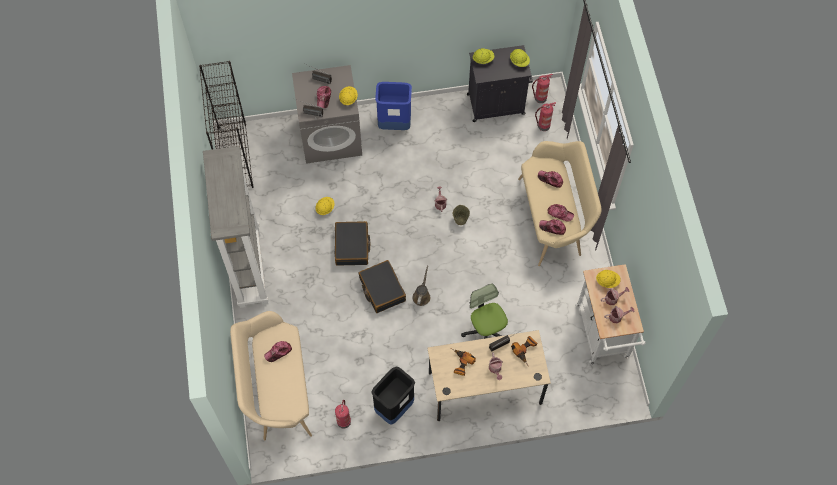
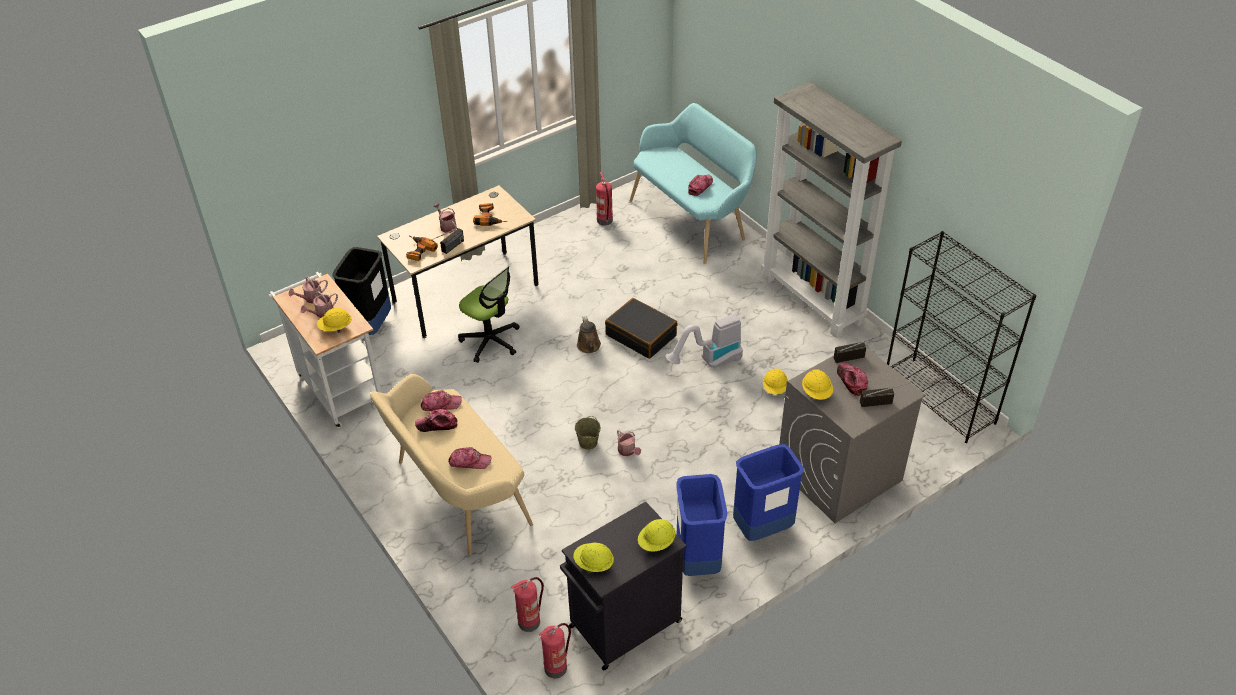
camera: 155 degrees right, 20 degrees down
beige bench [230,311,312,440] -> turquoise bench [630,103,757,264]
black suitcase [335,221,370,266] -> vacuum cleaner [665,314,743,369]
black trash can [371,366,415,425] -> black trash can moved to [332,247,391,335]
none -> blue trash can [676,474,727,576]

